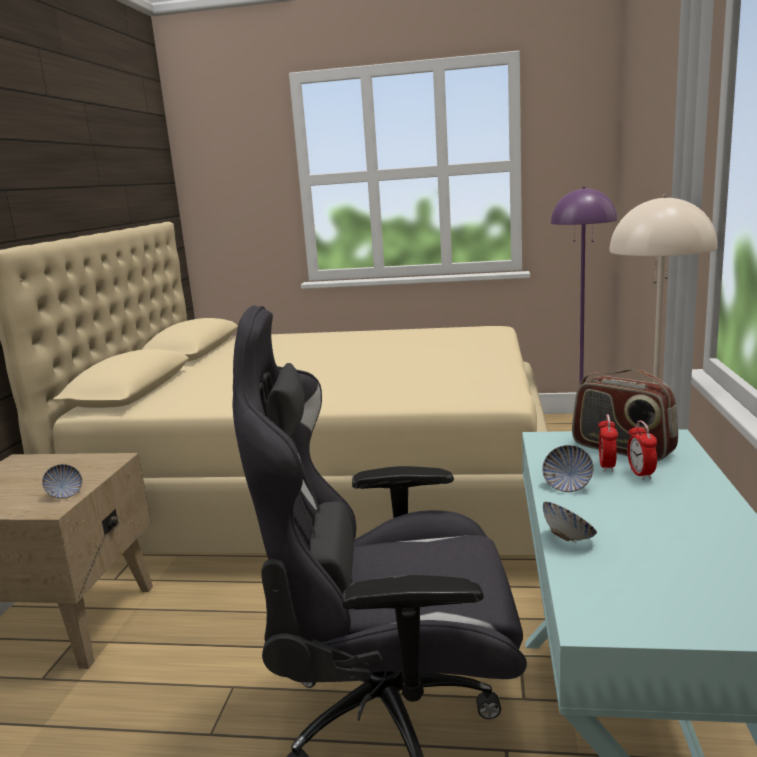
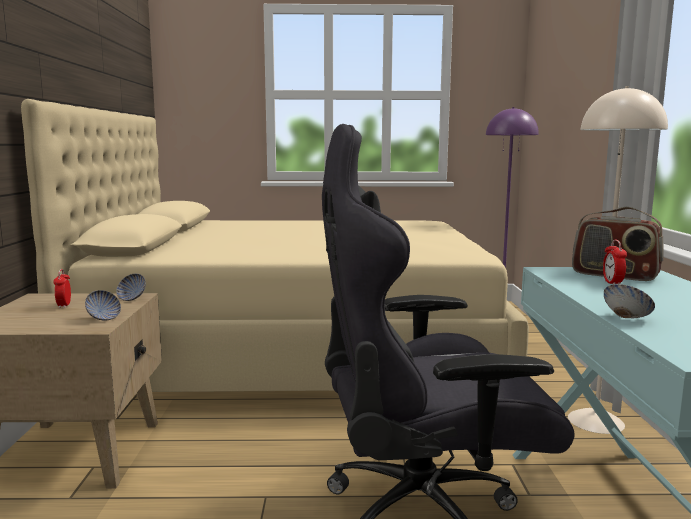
camera: 10 degrees left, 5 degrees down
bowl [542,445,593,492] -> bowl moved to [116,273,146,301]
alarm clock [627,420,657,480] -> alarm clock moved to [53,269,71,309]

